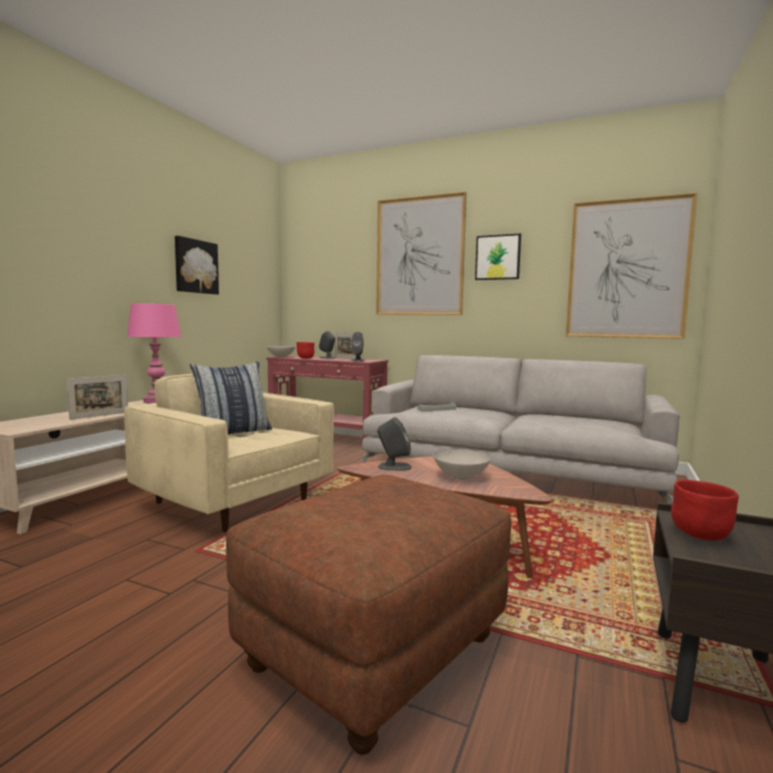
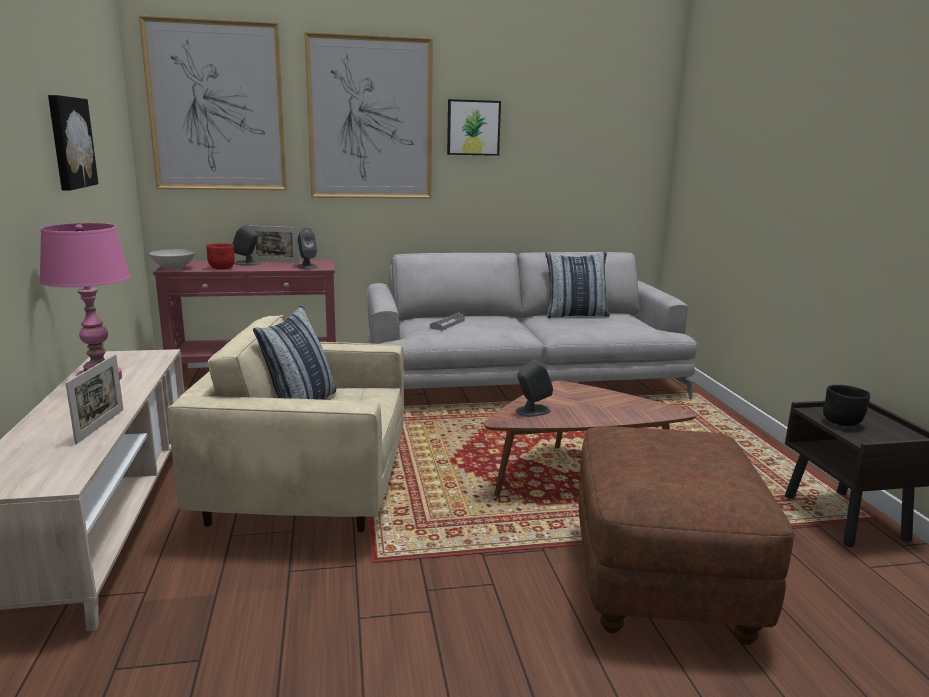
camera: 35 degrees left, 10 degrees up
white bowl [433,449,491,480] -> none
picture [566,193,698,339] -> picture moved to [139,15,287,190]
red bowl [671,480,739,540] -> black bowl [823,385,870,426]
none -> pillow [545,252,610,318]

